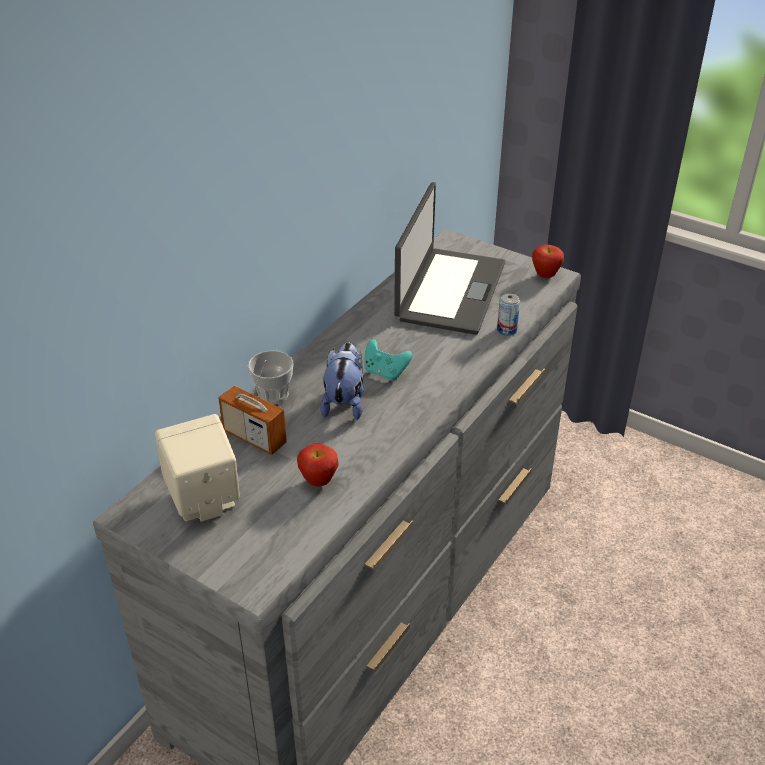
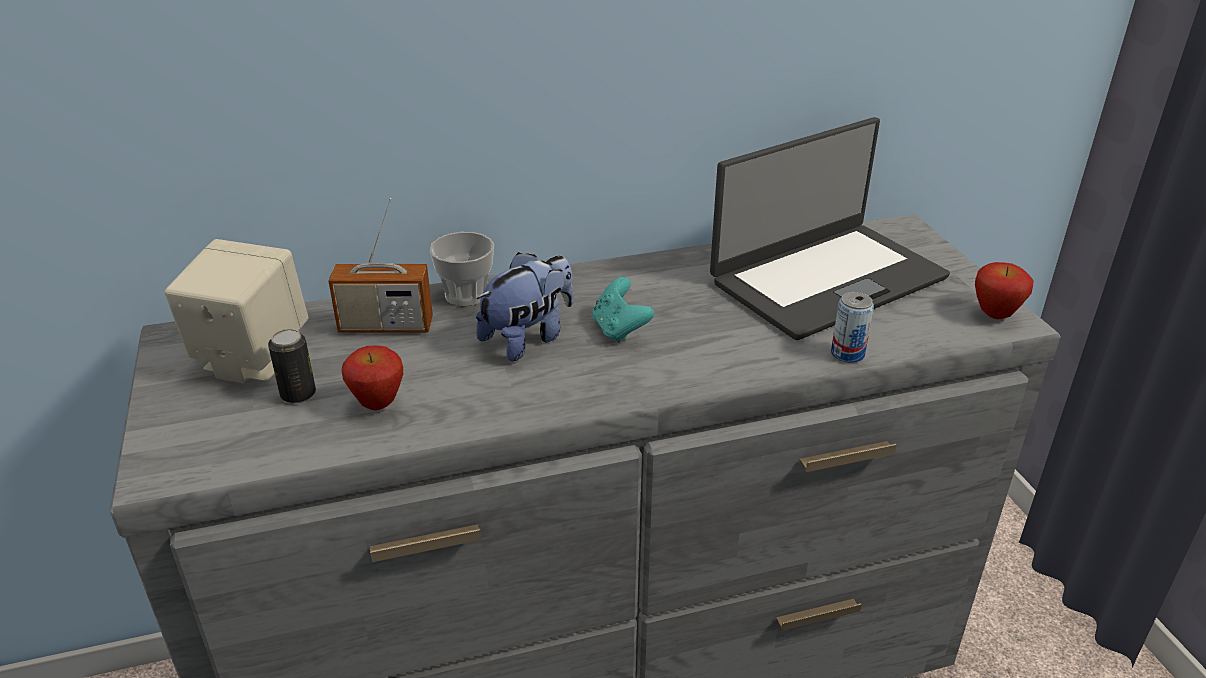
camera: 40 degrees right, 5 degrees down
radio [218,360,287,455] -> radio turned 75 degrees counterclockwise [328,198,433,333]
none -> can [268,329,316,403]

